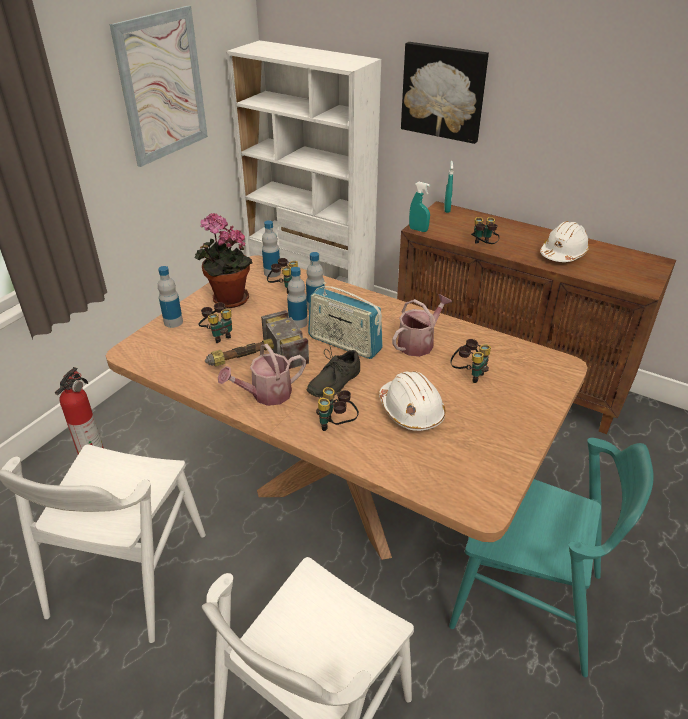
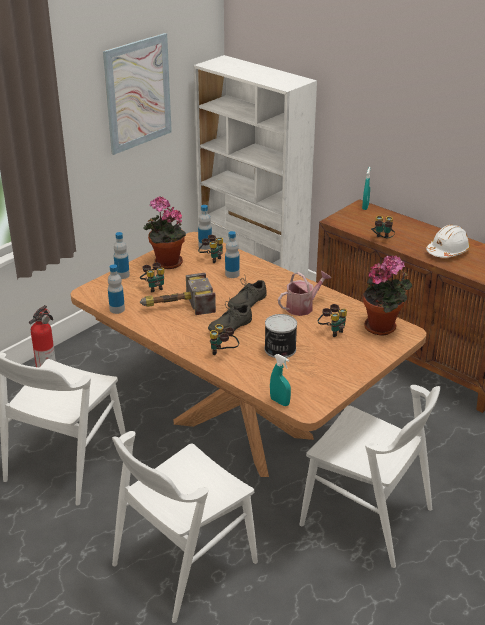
camera: 10 degrees right, 5 degrees down
watering can [218,344,306,406] -> none
bottle [287,267,308,328] -> bottle moved to [108,264,125,314]
radio [308,282,383,359] -> grey shoe [228,277,266,307]
white hard hat [379,371,446,431] -> can [265,314,297,358]
picture [401,42,489,144] -> none
turquoise spray bottle [409,182,430,232] -> turquoise spray bottle moved to [270,354,291,406]
turquoise chair [449,438,653,677] -> white chair [300,385,440,568]
none -> potted plant [363,256,412,336]

